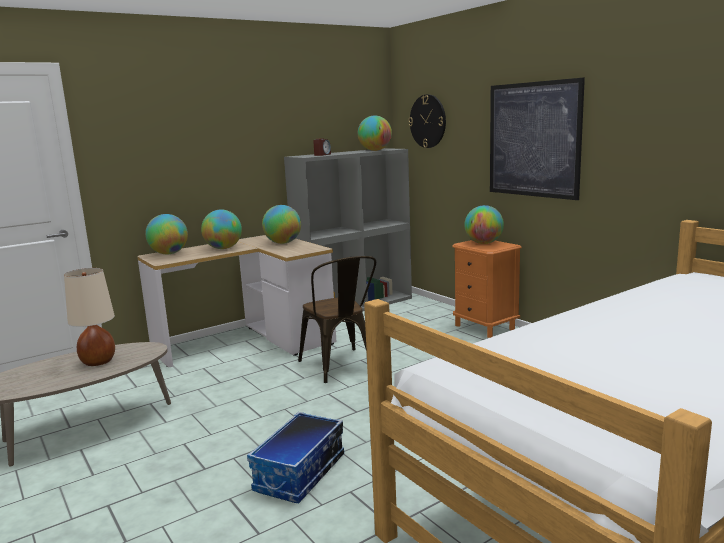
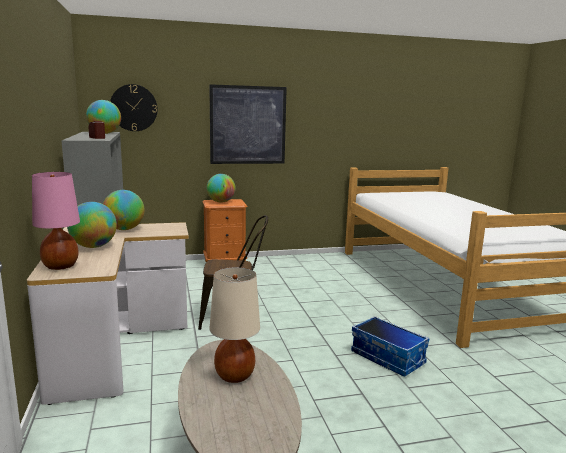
camera: 70 degrees left, 0 degrees up
globe [145,214,188,254] -> pink table lamp [32,172,80,270]

